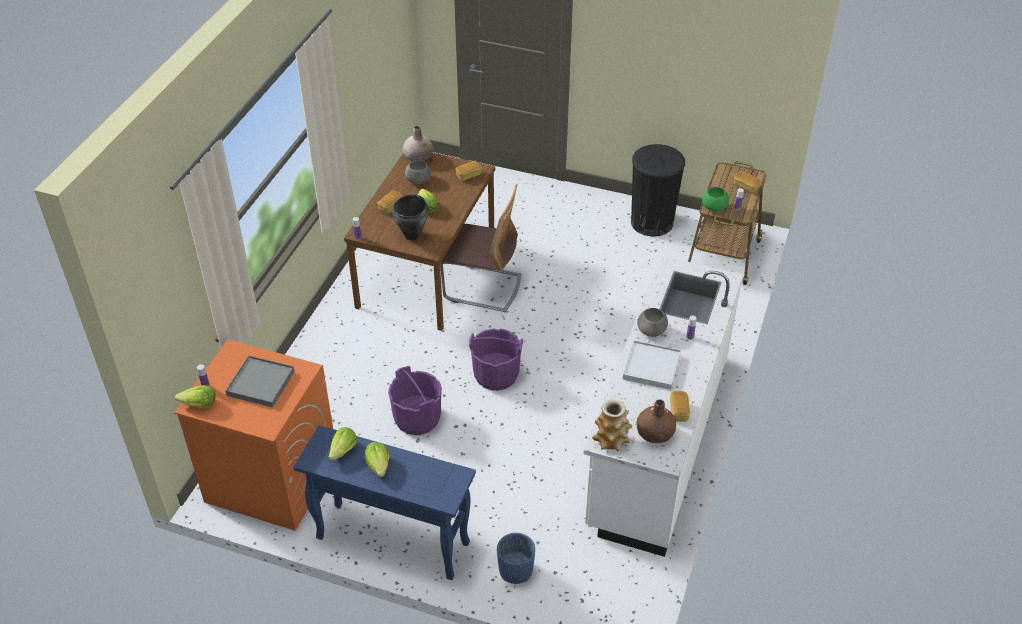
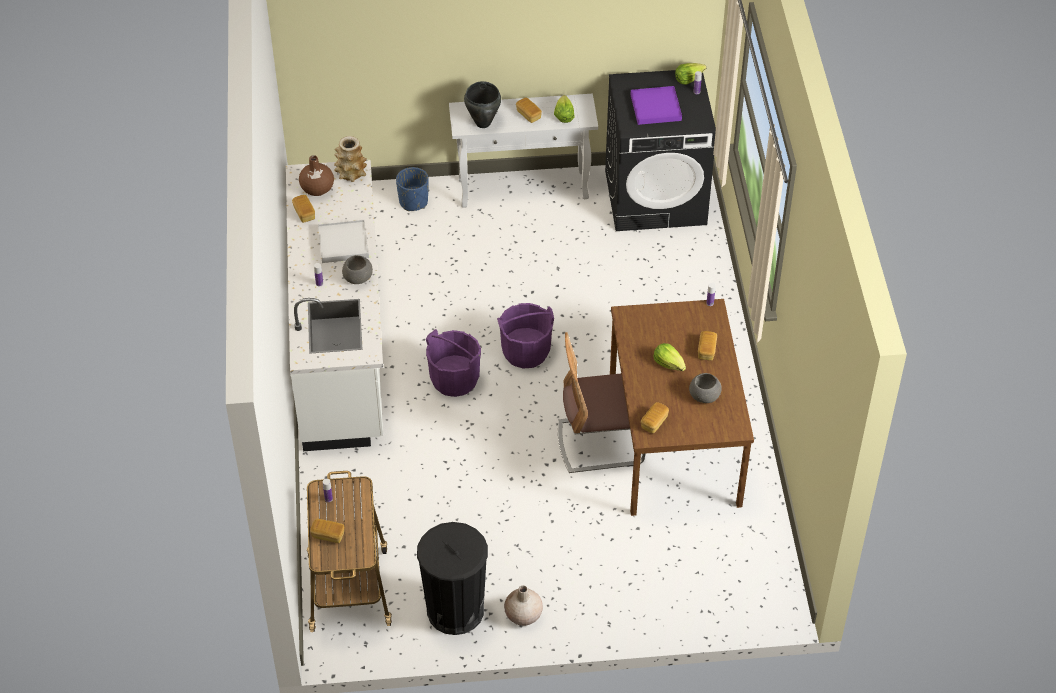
camera: 155 degrees right, 5 degrees up
orange washing machine [174,340,333,531] -> black washing machine [605,70,716,231]
grey tray [226,355,295,407] -> purple tray [631,86,682,125]
blue console table [293,425,476,580] -> white console table [449,94,598,208]
lettuce [365,442,389,477] -> bread [516,98,542,123]
purple bucket [388,366,442,435] -> purple bucket moved to [426,329,481,397]
black cooking pot [392,194,429,240] -> black cooking pot moved to [464,81,501,128]
beige vase [403,126,433,162] -> beige vase moved to [504,585,543,626]
green bowl [702,187,729,212] -> none

